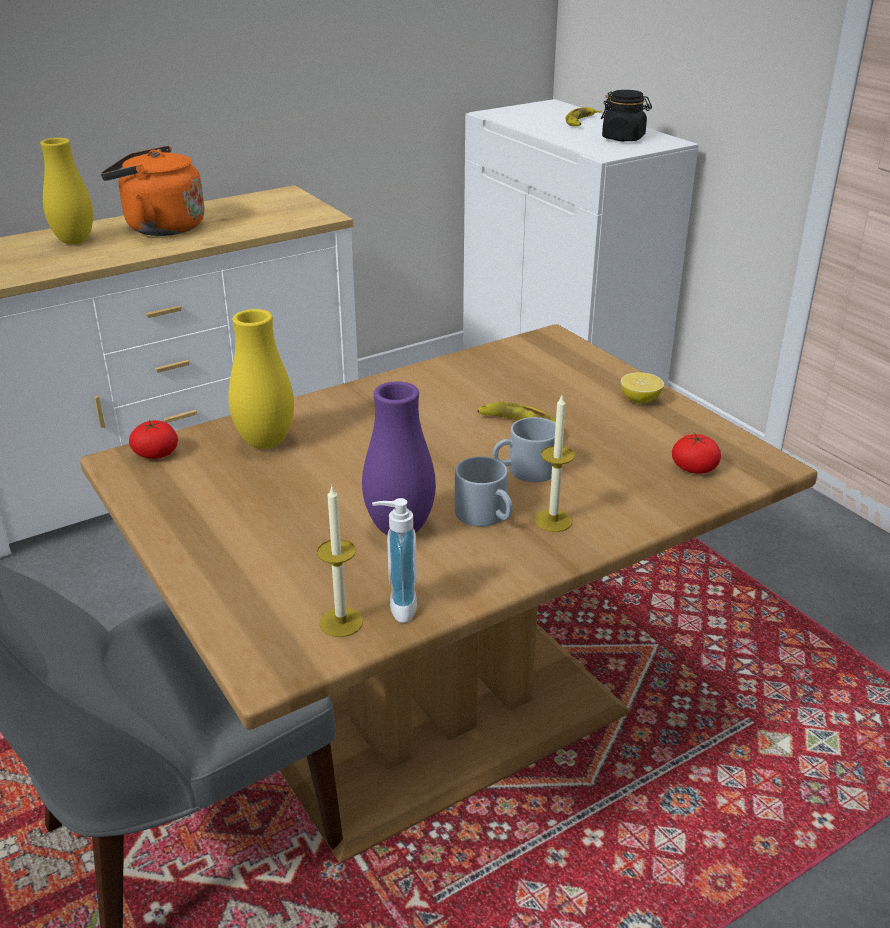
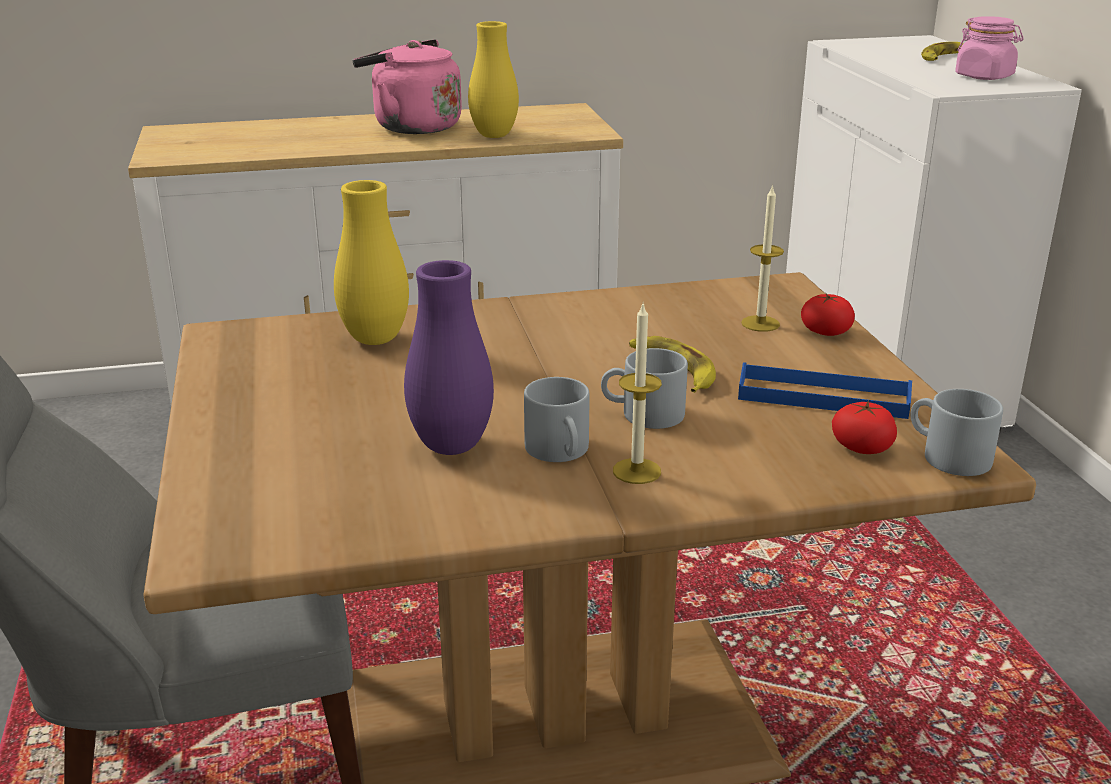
camera: 20 degrees right, 5 degrees down
yellow vase [40,138,93,244] -> yellow vase moved to [468,21,519,138]
orange kettle [101,146,205,236] -> pink kettle [353,39,462,134]
tomato [129,420,178,459] -> tomato moved to [801,293,855,336]
candle [317,486,363,637] -> candle moved to [741,184,784,332]
soap dispenser [372,498,417,623] -> none
black jar [601,90,652,141] -> pink jar [955,16,1024,80]
lemon [621,372,664,404] -> none
none -> blue tray [738,362,912,419]
none -> grey mug [910,389,1003,476]

